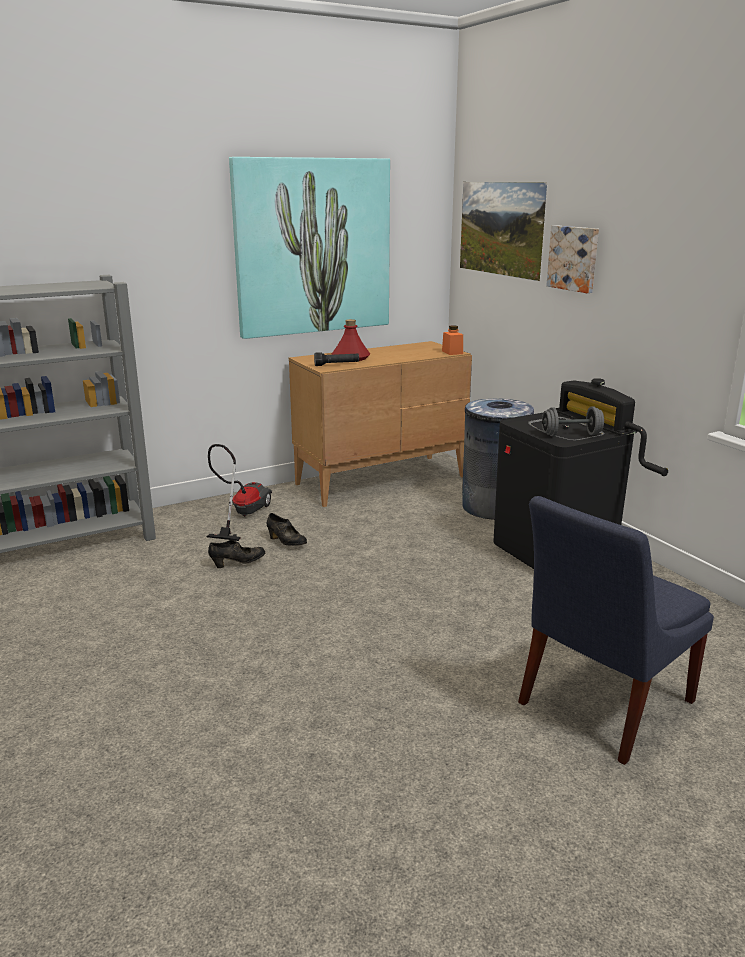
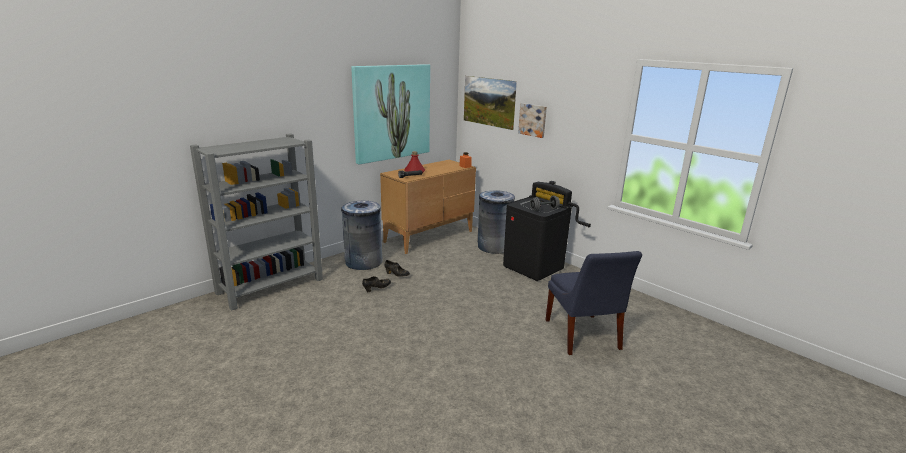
camera: 15 degrees left, 0 degrees up
vacuum cleaner [207,444,272,541] -> grey trash can [341,201,383,270]
blue chair [518,496,714,765] -> blue chair turned 45 degrees counterclockwise [546,251,642,355]

